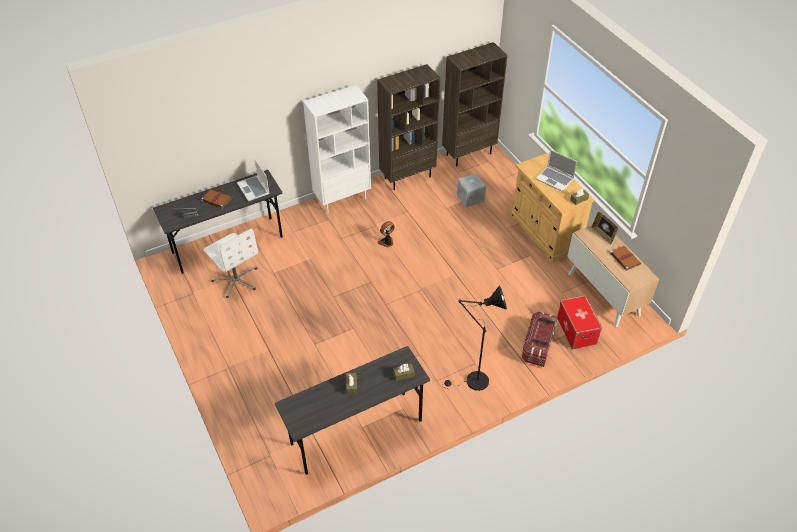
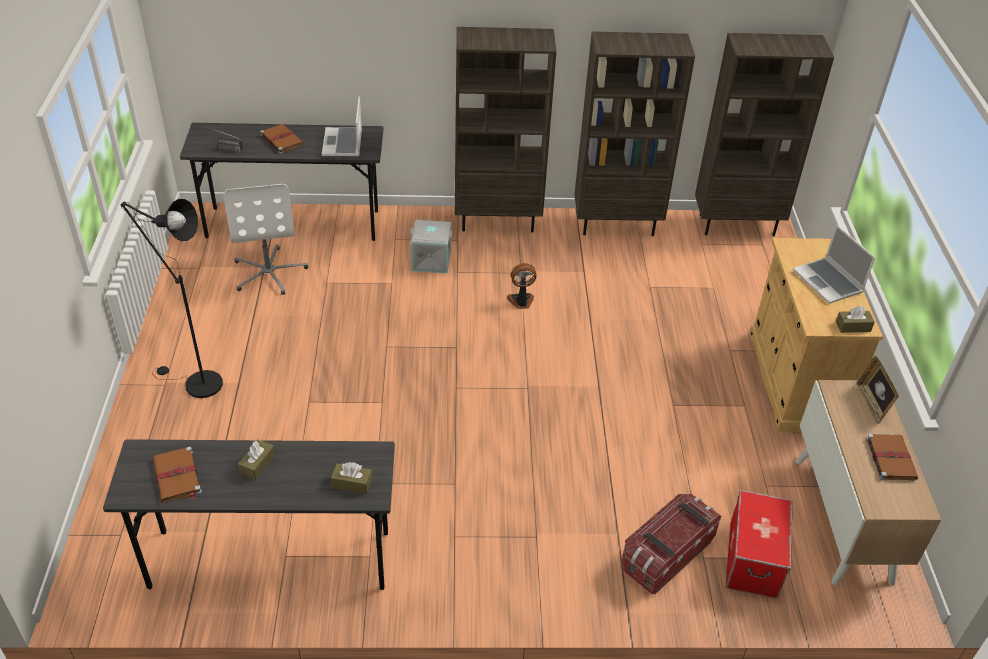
camera: 25 degrees right, 5 degrees down
white bookcase [303,85,371,213] -> brown bookcase [455,27,556,232]
black floor lamp [443,286,507,391] -> black floor lamp moved to [121,199,223,398]
grey storage box [457,173,486,207] -> grey storage box moved to [410,220,452,273]
none -> brown book [153,446,202,503]

